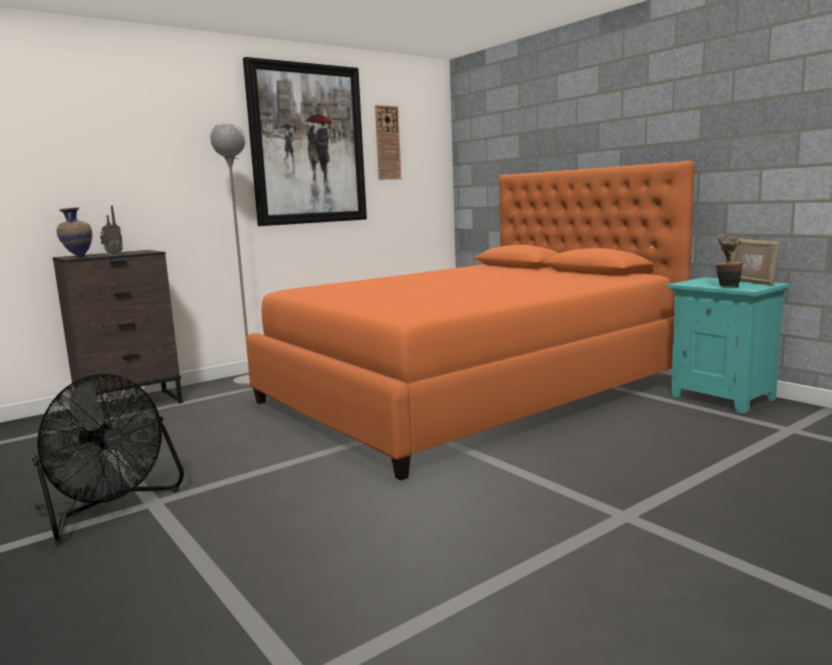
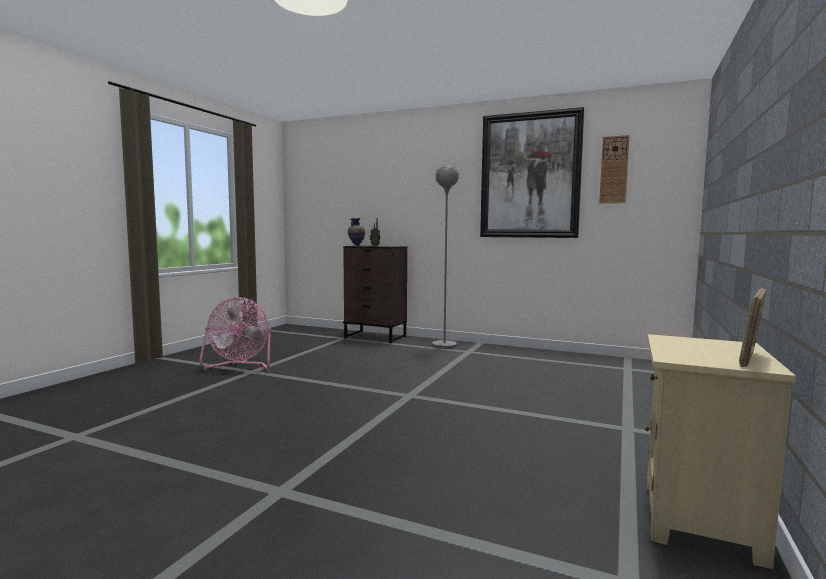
camera: 60 degrees right, 5 degrees down
black fan [32,374,184,546] -> pink fan [199,297,272,372]
orange bed [246,161,695,481] -> none
turquoise nightstand [667,277,791,413] -> beige nightstand [645,334,796,569]
potted plant [716,234,743,287] -> none

